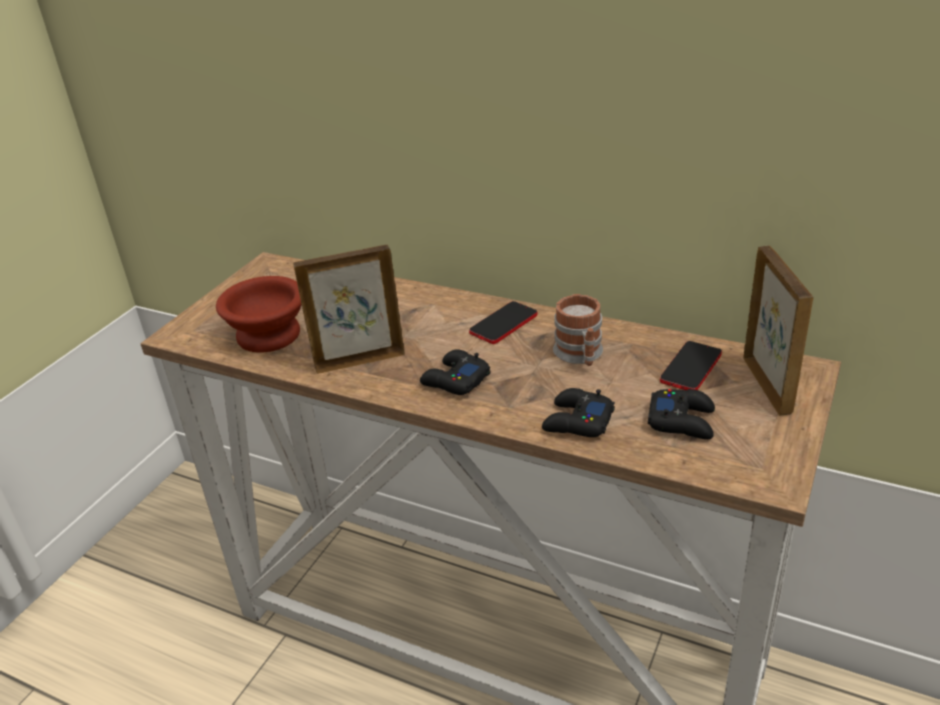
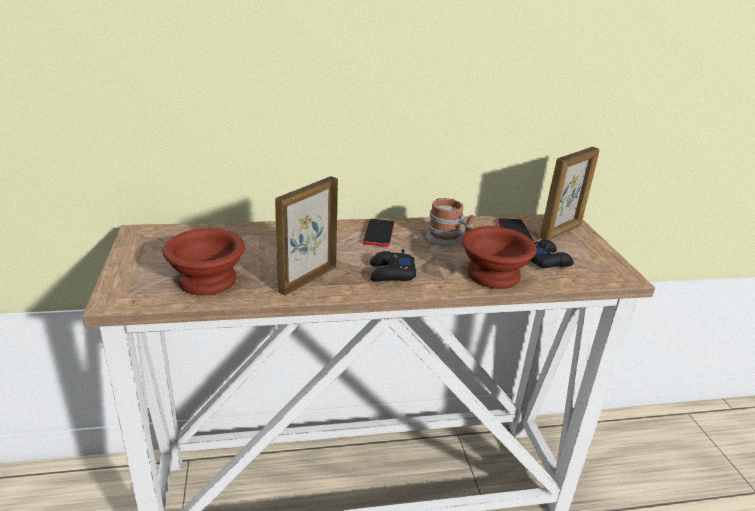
camera: 40 degrees left, 5 degrees down
black game controller [542,388,615,437] -> brown bowl [462,226,537,289]
picture frame [743,246,814,416] -> picture frame turned 90 degrees clockwise [539,147,599,240]

